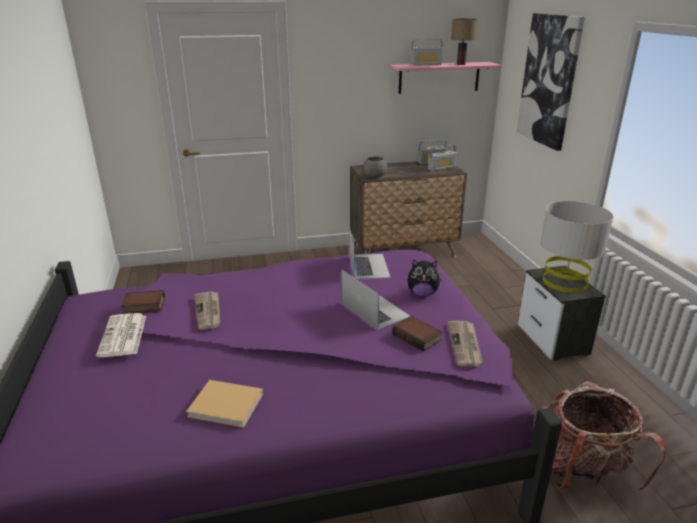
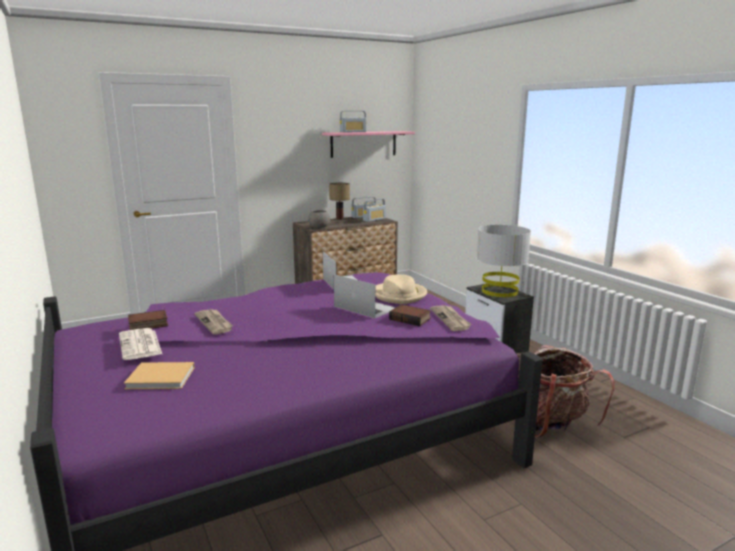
camera: 15 degrees left, 10 degrees down
beige book [186,380,263,428] -> beige book moved to [124,362,195,389]
plush toy [407,259,442,297] -> beige hat [375,274,427,304]
table lamp [451,19,478,65] -> table lamp moved to [329,183,350,220]
picture [516,13,585,151] -> none

